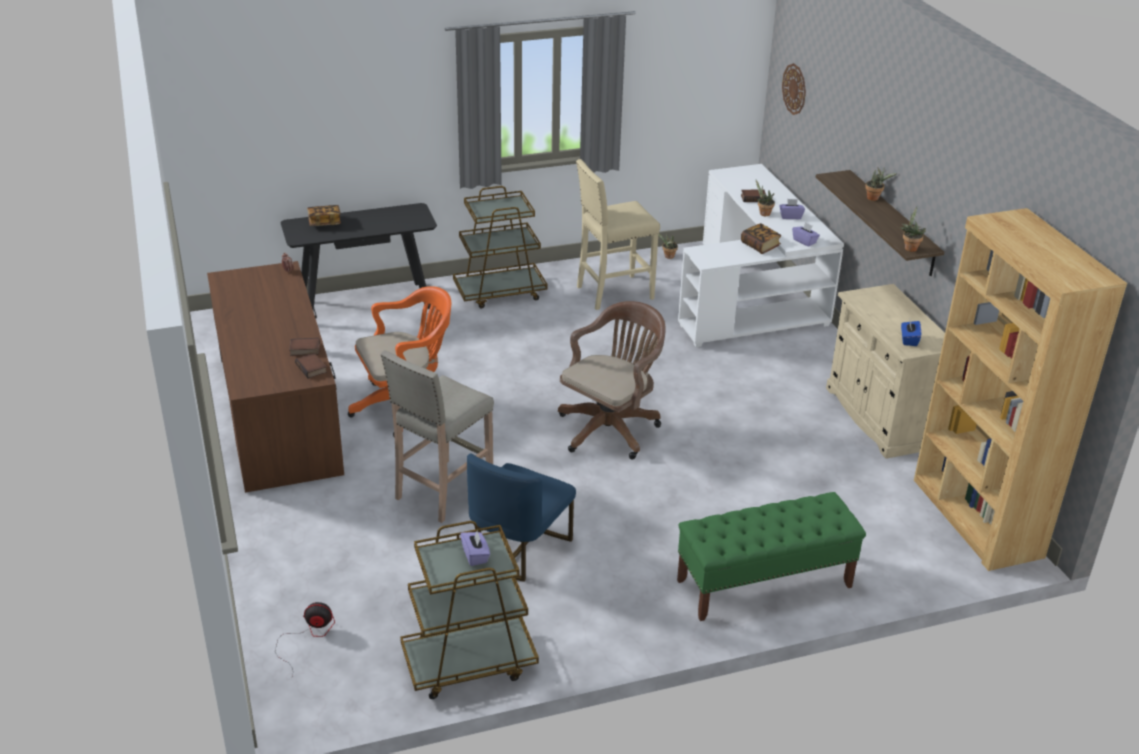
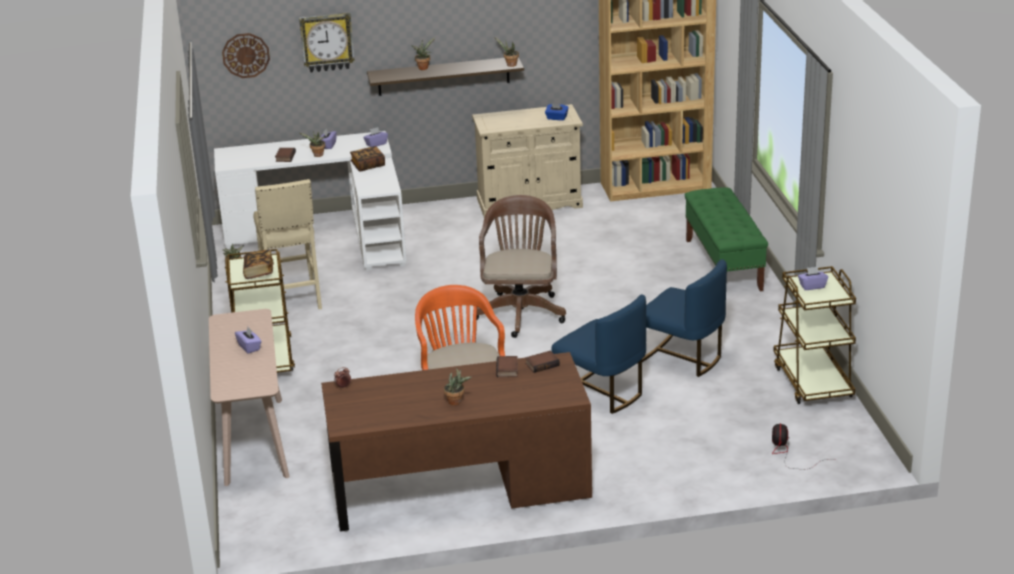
camera: 80 degrees left, 5 degrees down
black console table [281,203,437,311] -> beige console table [209,309,290,486]
book [307,205,341,226] -> book moved to [243,249,274,279]
beige stool [380,350,494,523] -> blue chair [552,294,646,414]
brown office chair [558,301,665,460] -> brown office chair turned 45 degrees clockwise [477,195,566,338]
none -> purple tissue box [235,327,262,354]
none -> wall clock [299,13,355,72]
none -> potted plant [444,368,472,405]

